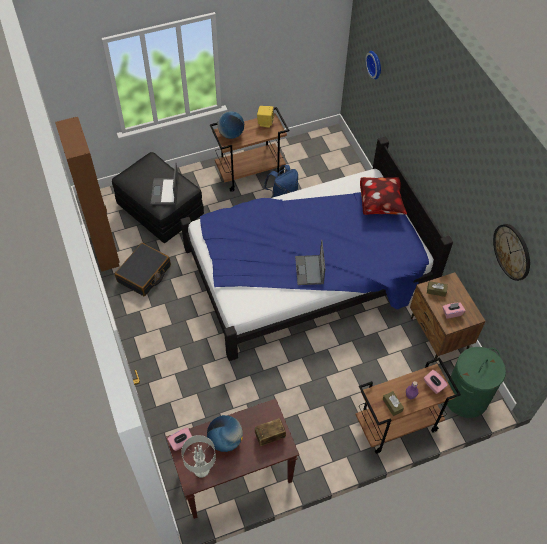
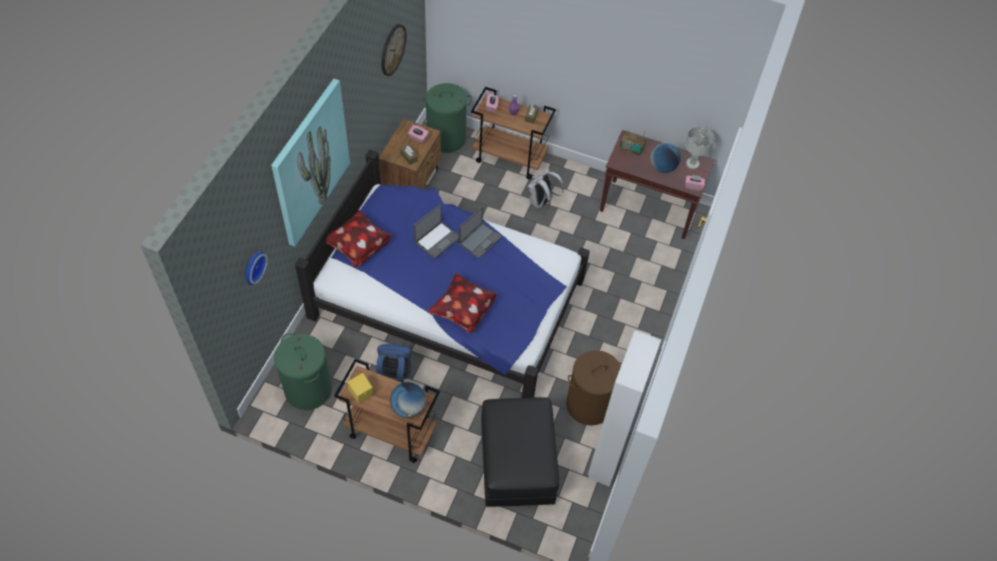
camera: 140 degrees left, 0 degrees up
brown wardrobe [55,117,120,272] -> white wardrobe [588,331,661,487]
black suitcase [115,243,171,296] -> brown laundry basket [566,350,622,426]
laptop [151,163,179,205] -> laptop moved to [414,204,459,259]
none -> picture [271,79,350,247]
none -> green laundry basket [274,333,332,410]
none -> pillow [427,273,497,333]
none -> white backpack [527,168,564,209]

